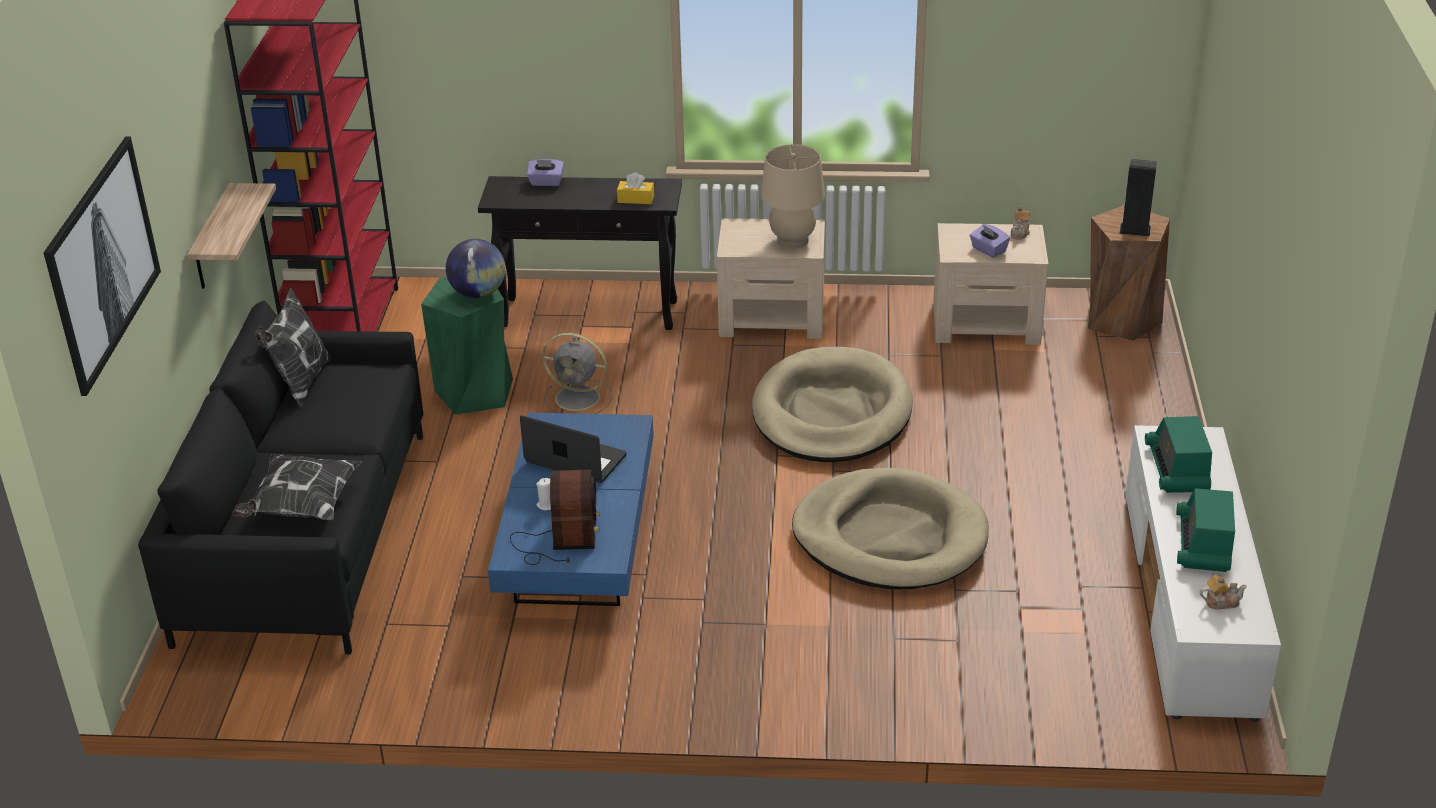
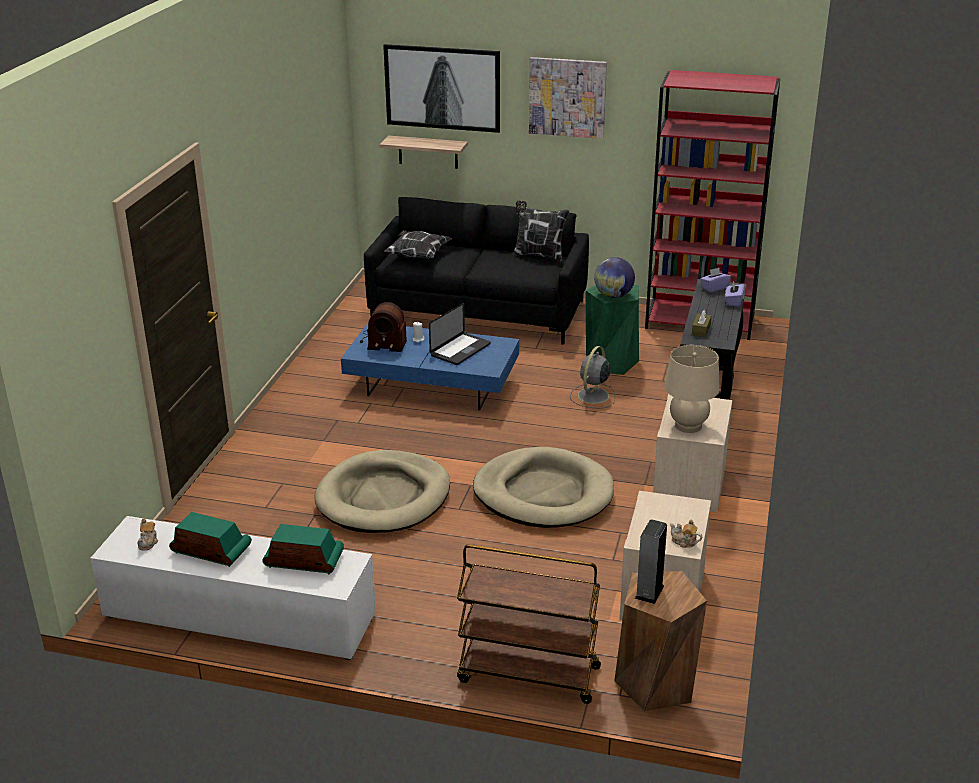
camera: 100 degrees right, 5 degrees down
shelf [187,183,276,289] -> shelf moved to [379,136,468,169]
yellow tissue box [617,172,654,204] -> brown tissue box [692,310,711,337]
purple tissue box [970,224,1010,258] -> purple tissue box moved to [700,268,731,292]
none -> brown cart [457,544,601,704]
none -> picture [529,57,607,139]

